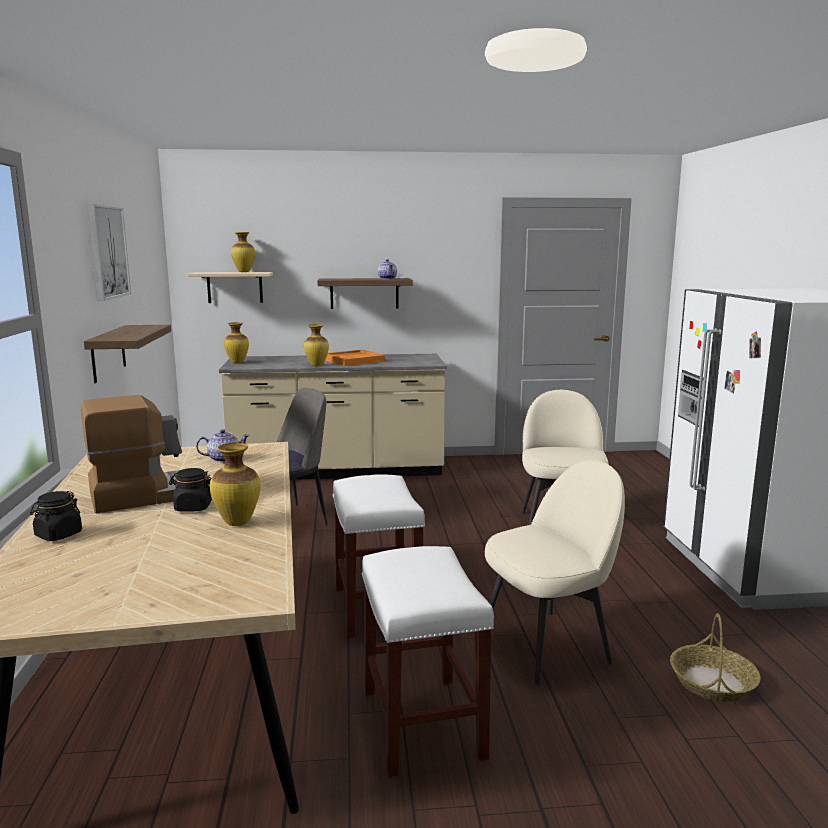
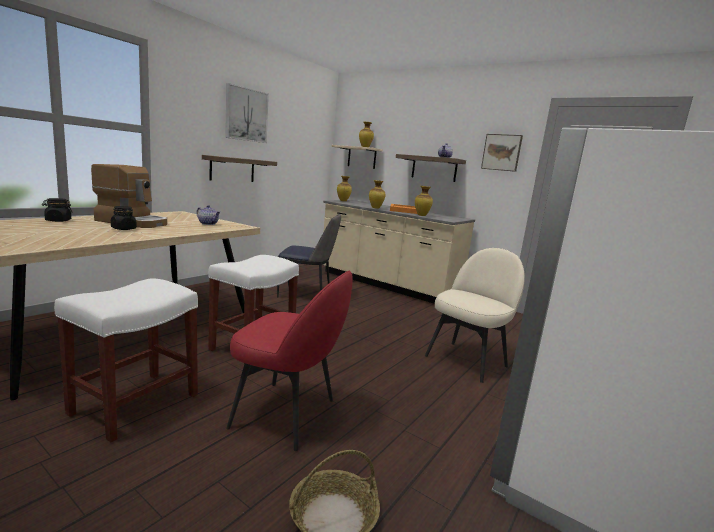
camera: 40 degrees right, 0 degrees up
vase [210,443,261,526] -> vase moved to [415,186,433,216]
beige chair [485,460,625,685] -> red chair [226,270,353,451]
none -> picture [481,134,523,172]

